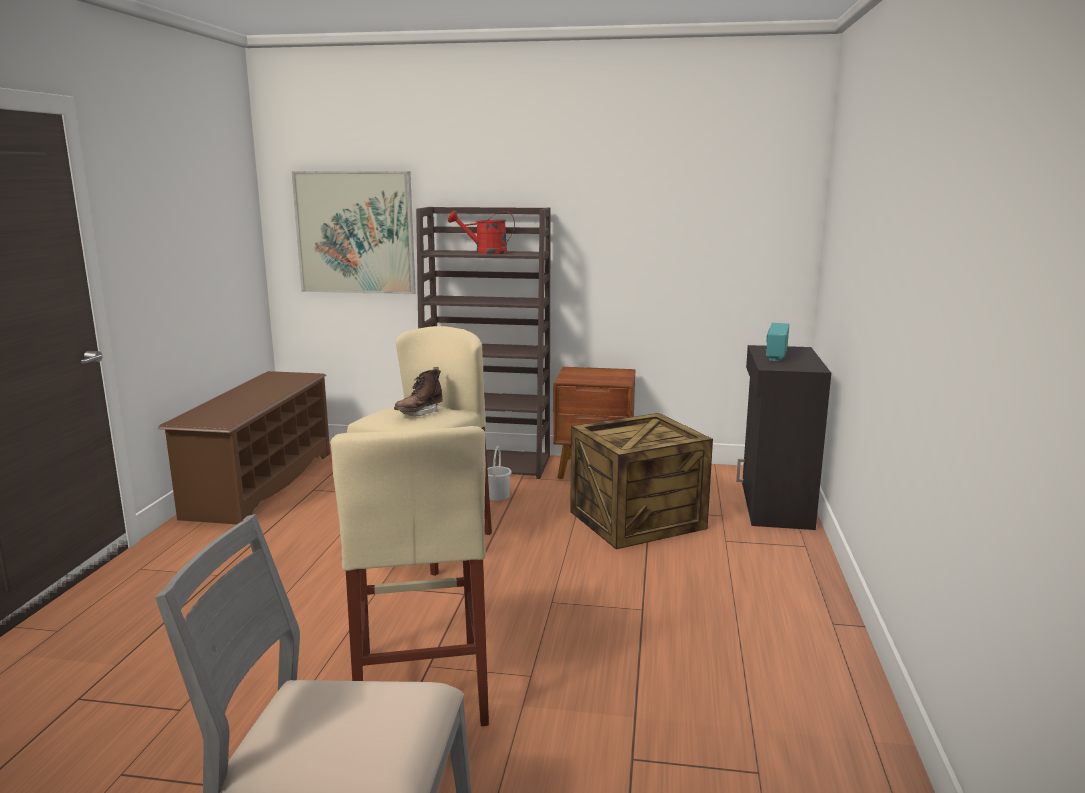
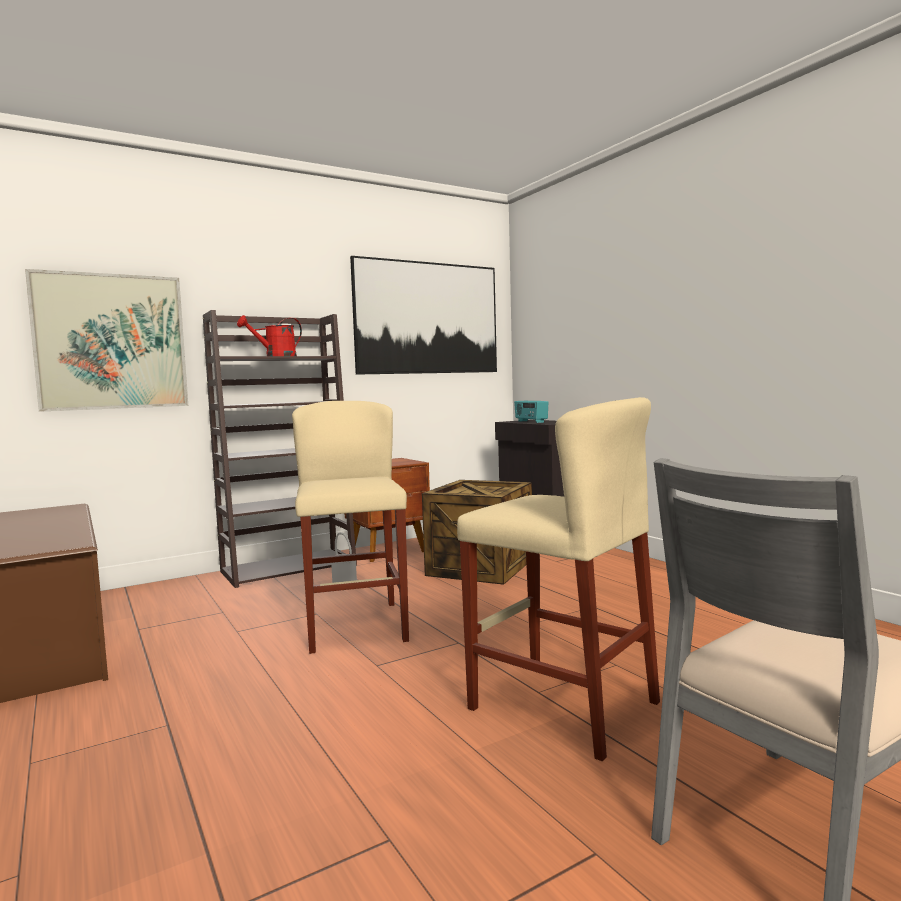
camera: 40 degrees left, 10 degrees down
brown boot [394,367,443,416] -> none
none -> picture [350,256,497,375]

